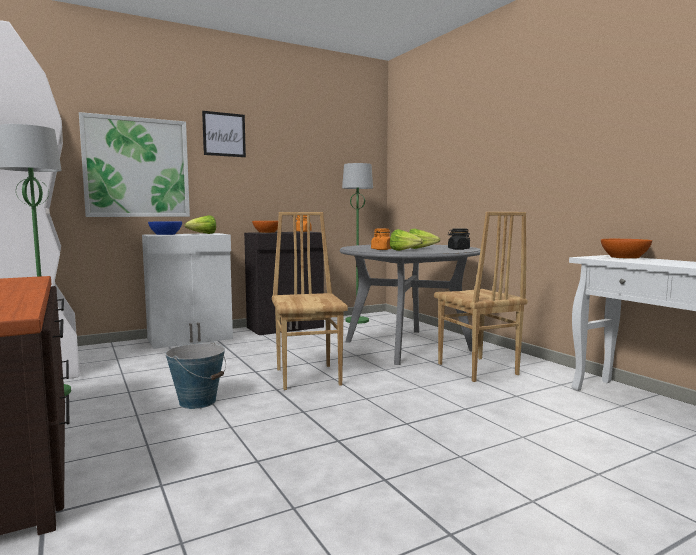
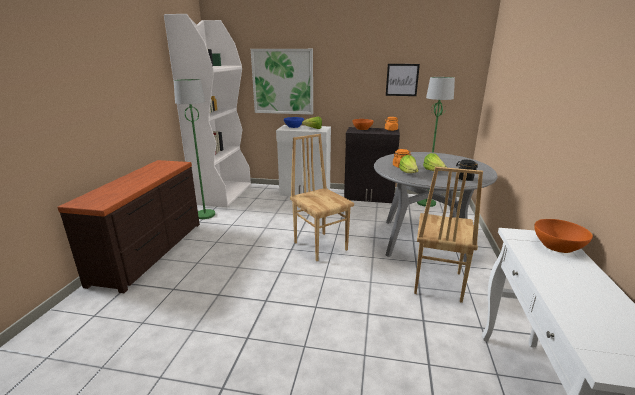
camera: 40 degrees right, 15 degrees up
bucket [165,342,226,409] -> none
picture [202,111,246,157] -> picture moved to [386,64,420,96]
brown chair [272,212,348,390] -> brown chair turned 60 degrees counterclockwise [290,134,354,261]

